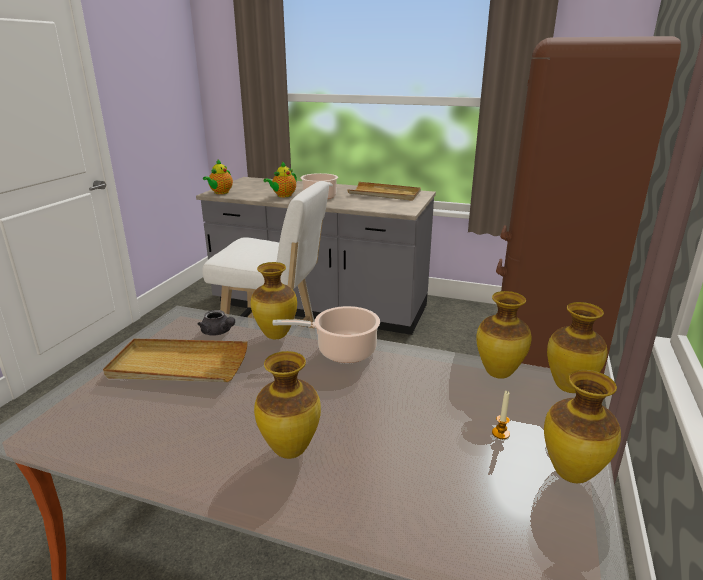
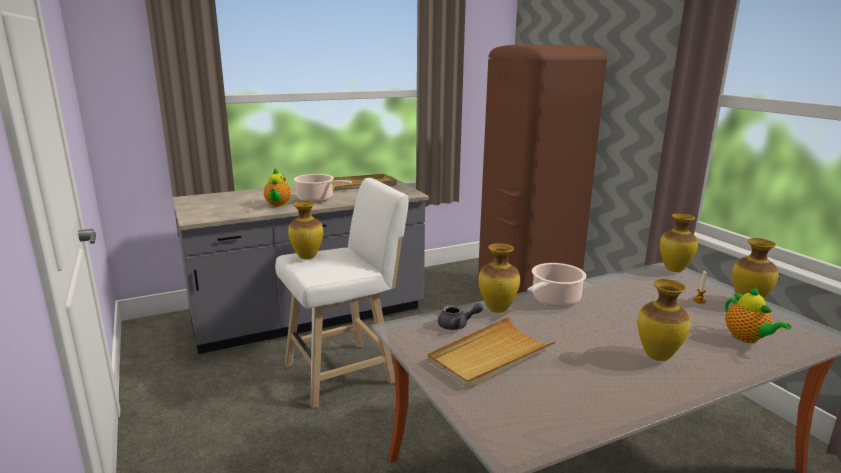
camera: 45 degrees left, 5 degrees down
teapot [203,160,233,194] -> teapot moved to [725,287,791,343]
vase [477,291,531,379] -> vase moved to [288,201,323,259]

